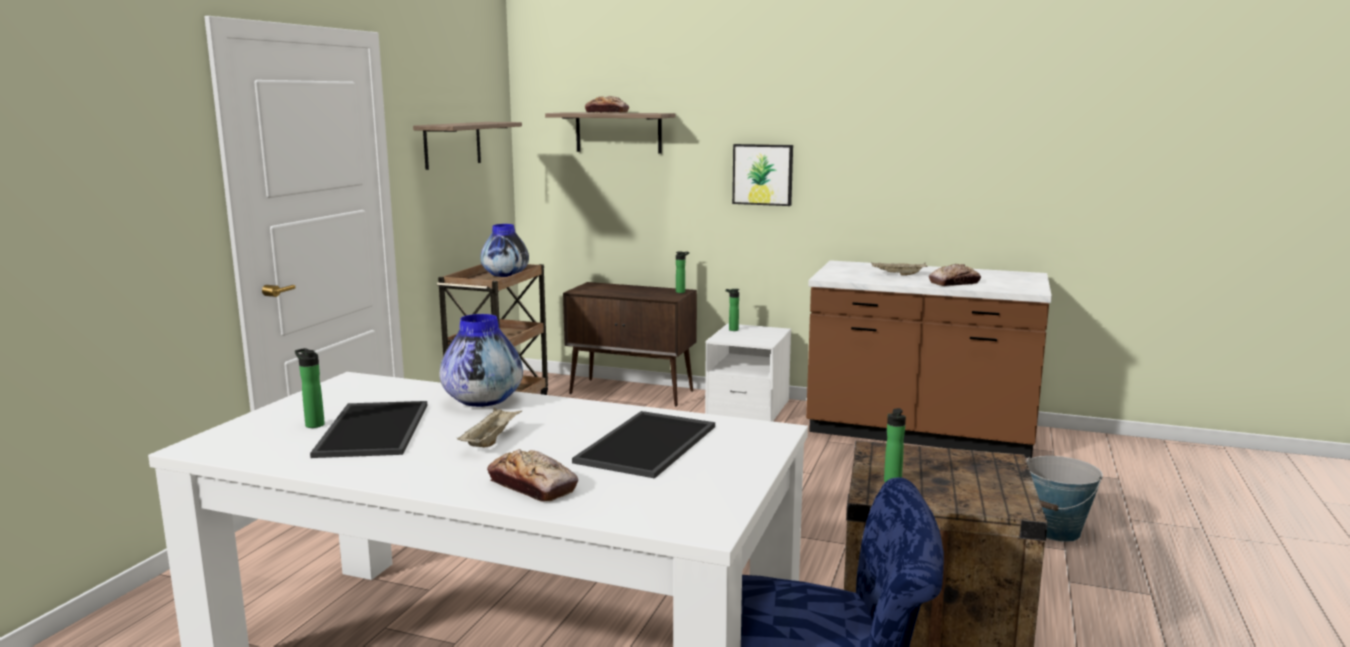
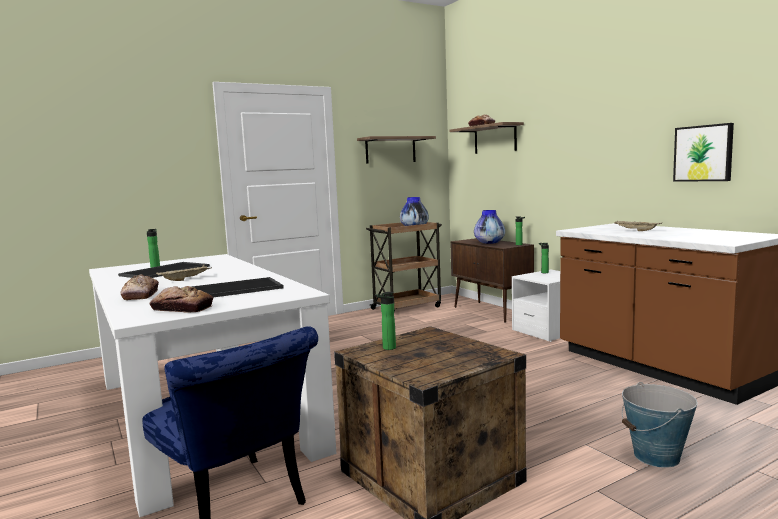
camera: 40 degrees right, 5 degrees down
vase [440,314,523,407] -> vase moved to [474,210,505,244]
picture [732,144,793,206] -> picture moved to [673,123,734,182]
bread [929,264,981,286] -> bread moved to [149,286,213,313]

